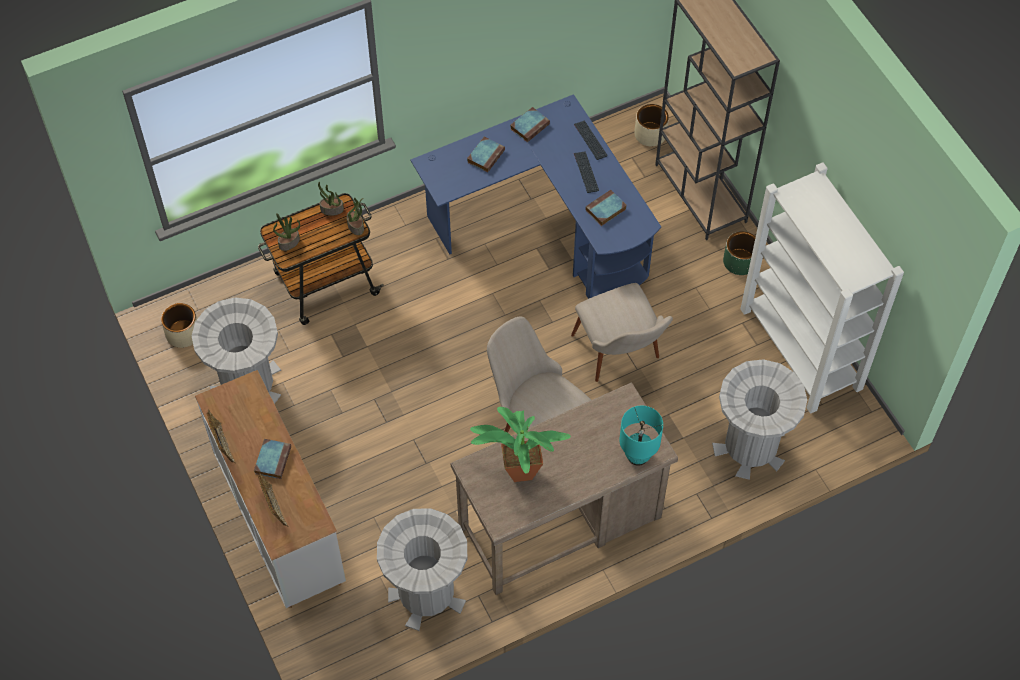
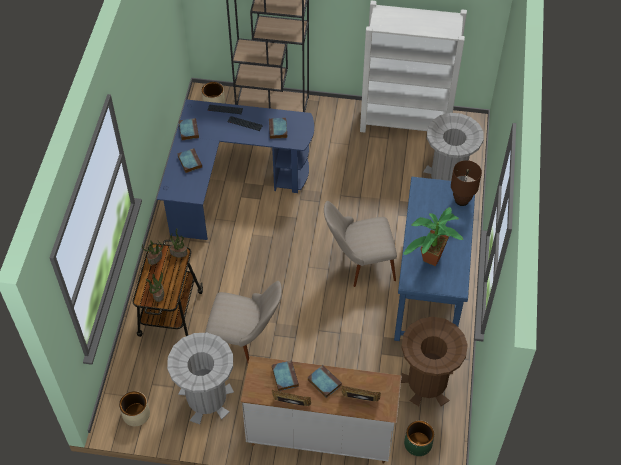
camera: 55 degrees left, 5 degrees down
grey trash can [377,508,467,631] -> brown trash can [401,317,468,406]
brown desk [451,382,678,595] -> blue desk [394,177,475,341]
beige chair [571,283,673,382] -> beige chair moved to [205,281,282,363]
turquoise table lamp [619,406,663,466] -> brown table lamp [451,160,482,206]
green planter [723,231,756,275] -> green planter moved to [404,420,434,456]
none -> book [272,360,299,391]

